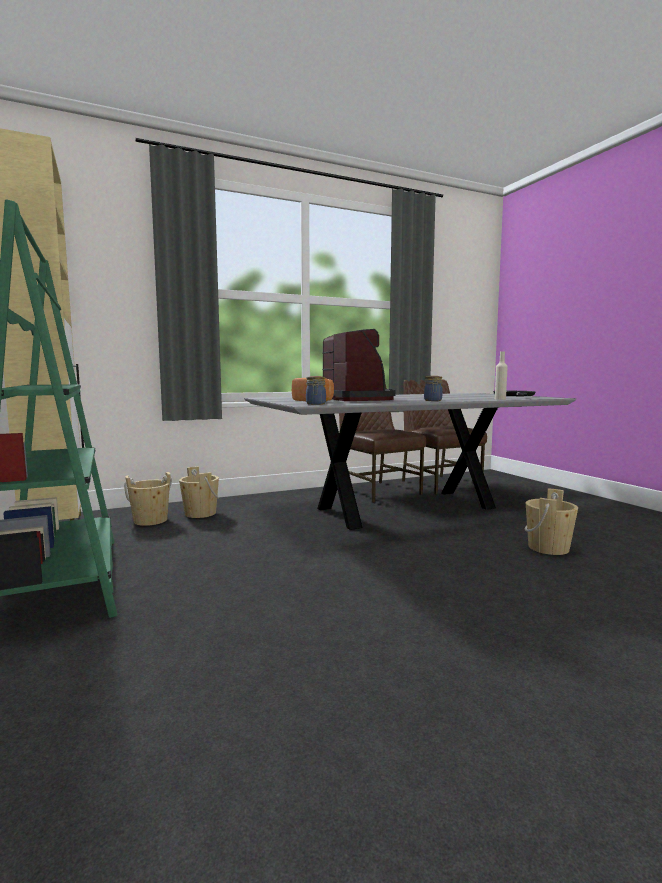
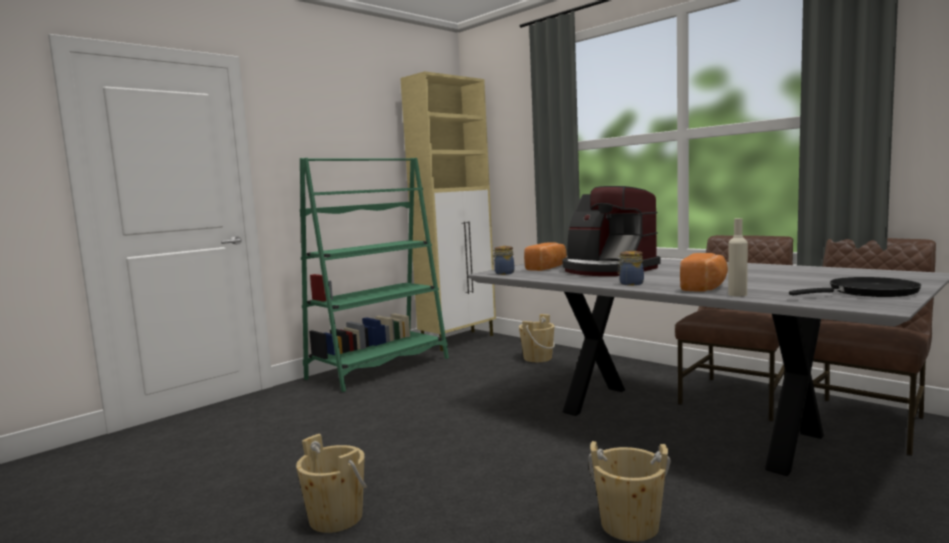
camera: 70 degrees right, 0 degrees up
beige bucket [124,472,172,526] -> beige bucket moved to [296,434,367,533]
coffee machine [322,329,396,401] -> coffee machine turned 90 degrees clockwise [562,186,661,276]
none -> bread [680,253,728,292]

